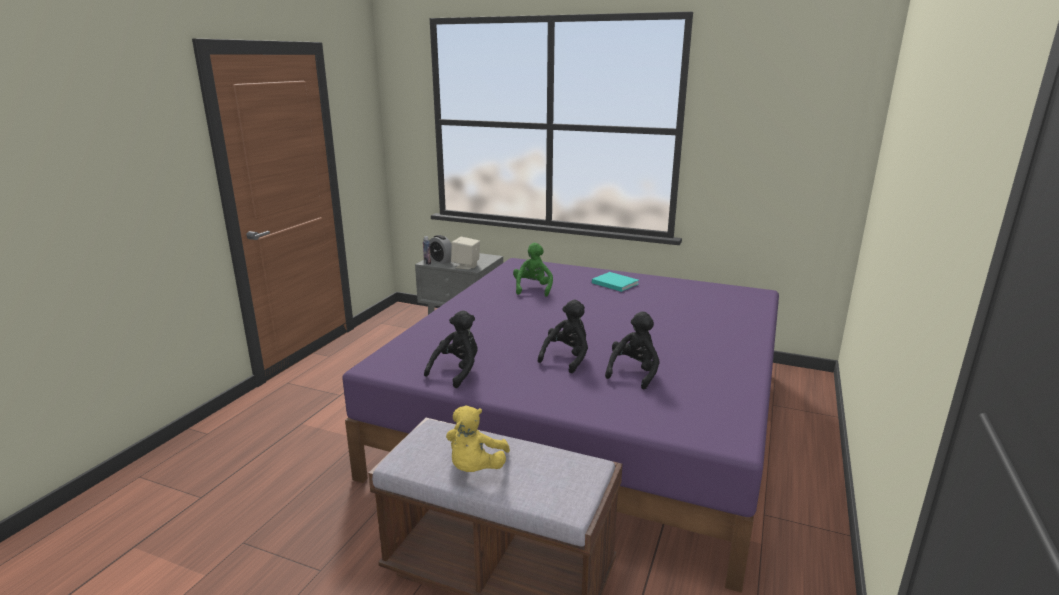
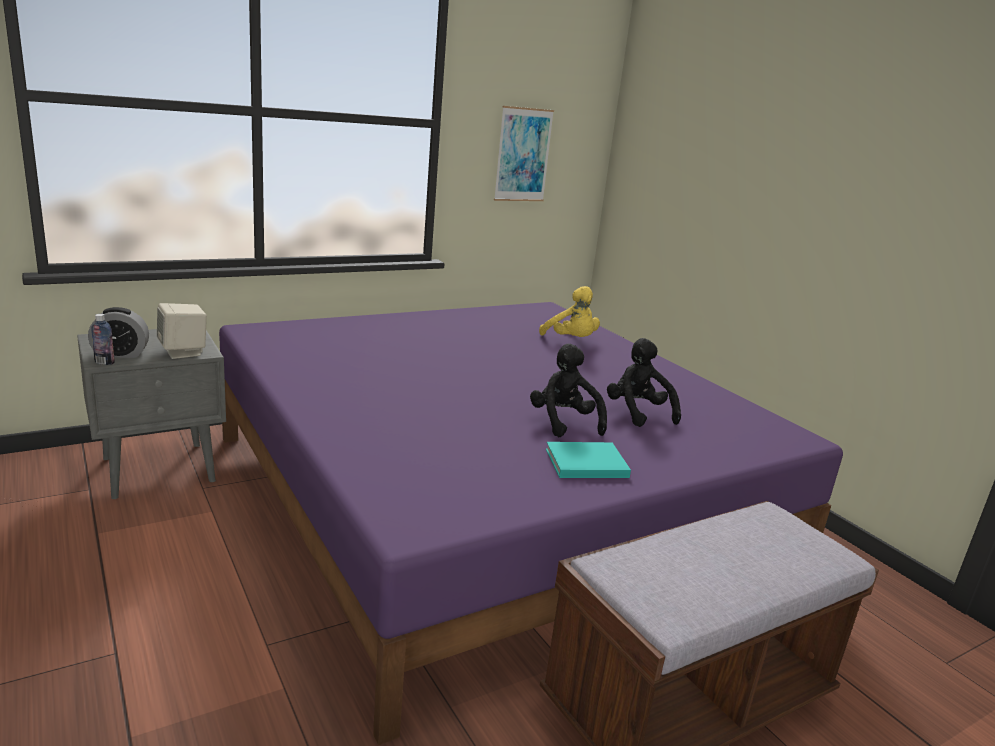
camera: 55 degrees left, 0 degrees up
black plush toy [424,310,478,388] -> none
yellow plush toy [446,405,510,472] -> yellow plush toy moved to [539,286,600,337]
green plush toy [513,243,553,297] -> none
turquoise book [592,272,639,292] -> turquoise book moved to [546,442,631,478]
none -> picture [494,106,554,201]

